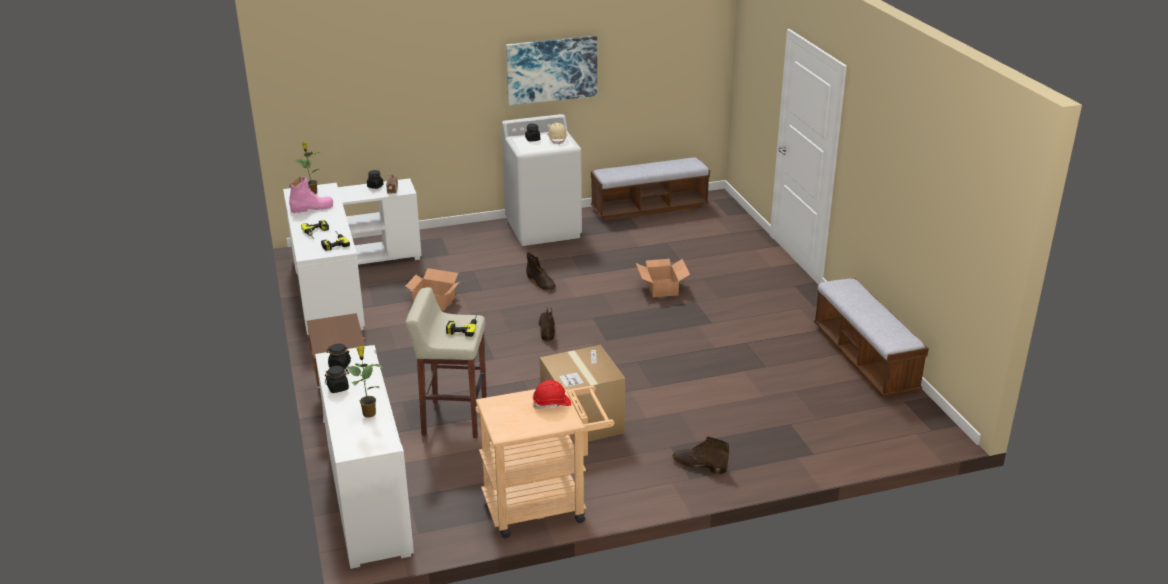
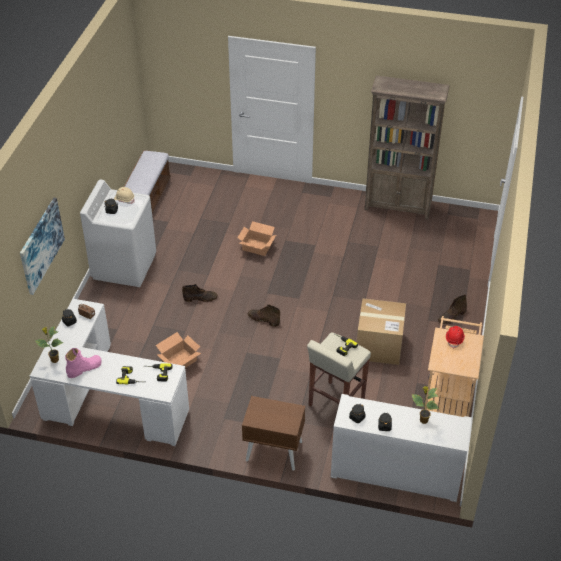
camera: 60 degrees left, 15 degrees up
pink boot [289,177,333,213] -> pink boot turned 45 degrees clockwise [65,348,101,378]
picture [506,36,597,105] -> picture moved to [20,198,65,295]
bench [814,278,929,398] -> brown bookcase [364,76,449,219]

